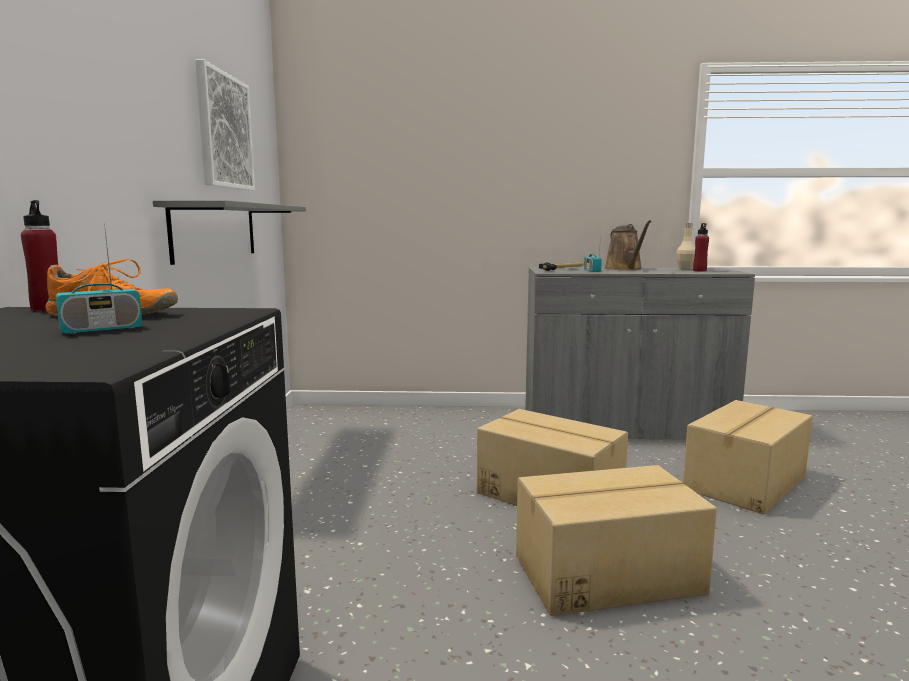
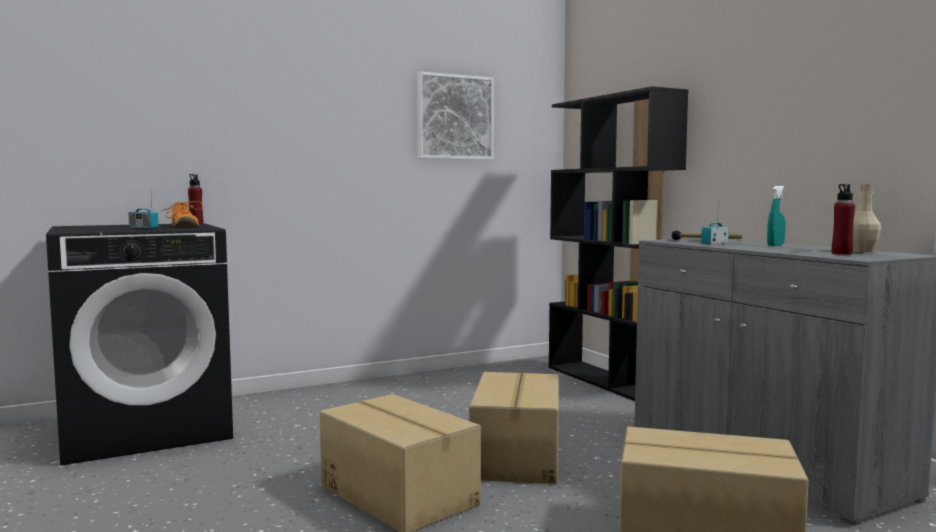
camera: 60 degrees right, 5 degrees down
grey shelf [153,200,306,265] -> none
brown watering can [604,220,652,270] -> turquoise spray bottle [767,186,786,246]
none -> black bookcase [549,86,688,401]

